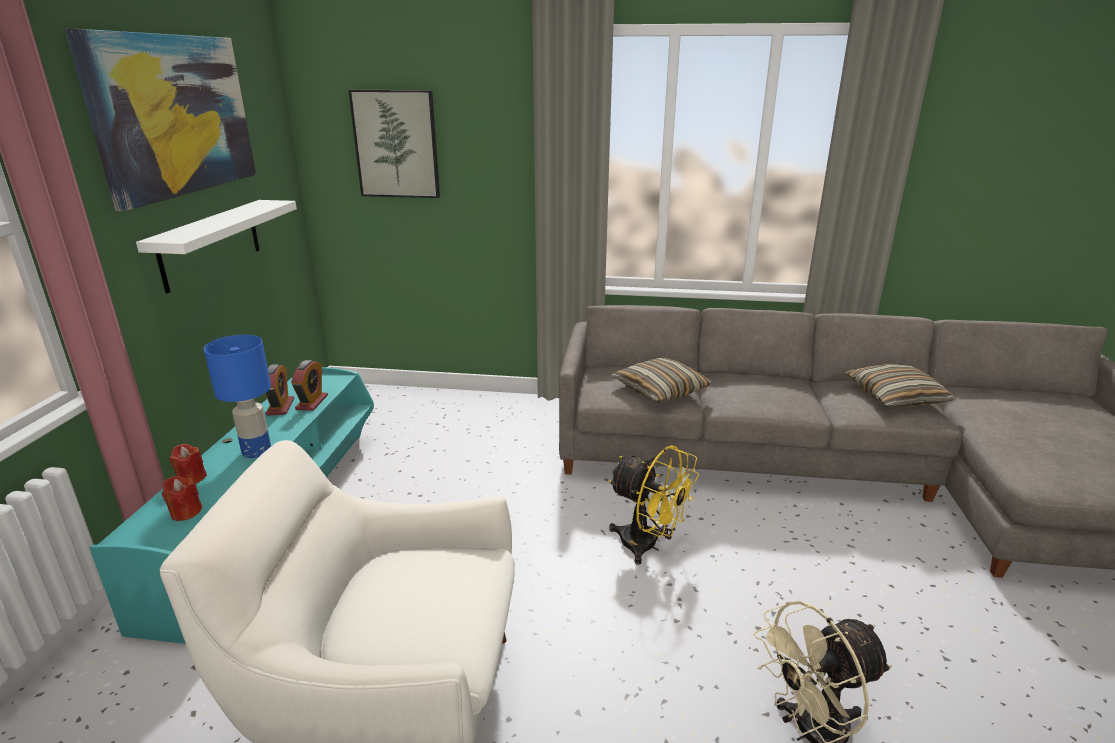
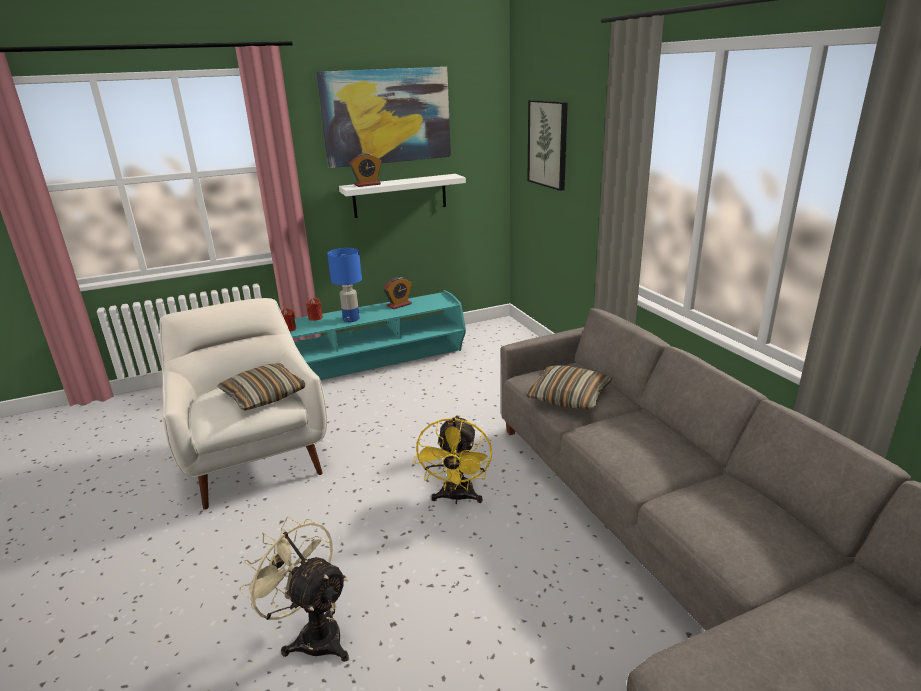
camera: 60 degrees right, 0 degrees up
alarm clock [291,360,328,411] -> alarm clock moved to [350,153,381,187]
pillow [844,364,956,407] -> pillow moved to [217,363,305,410]

